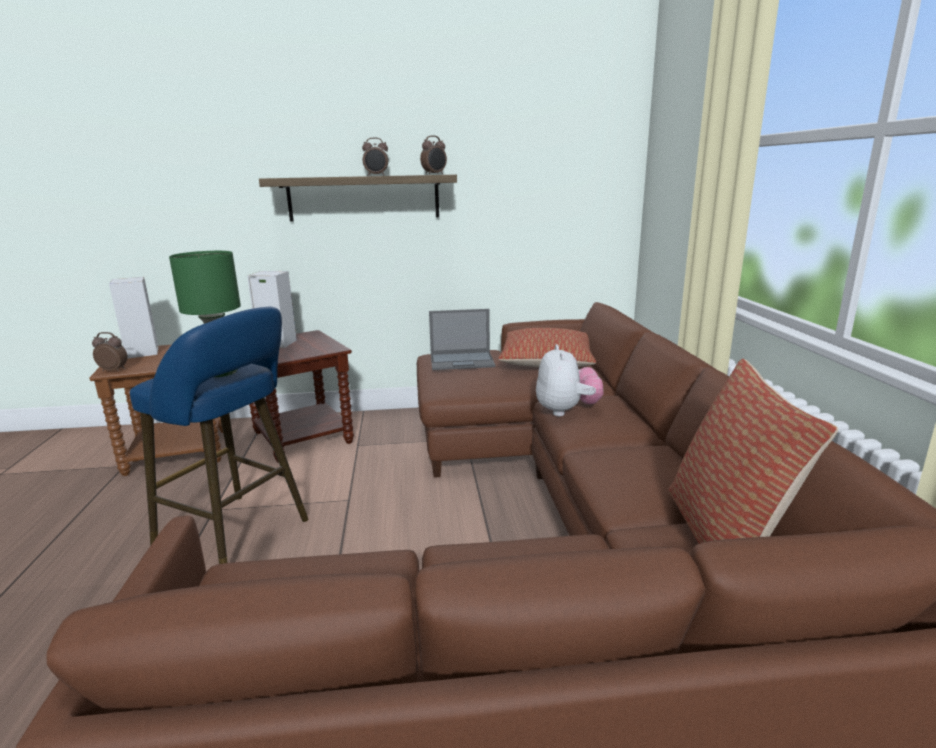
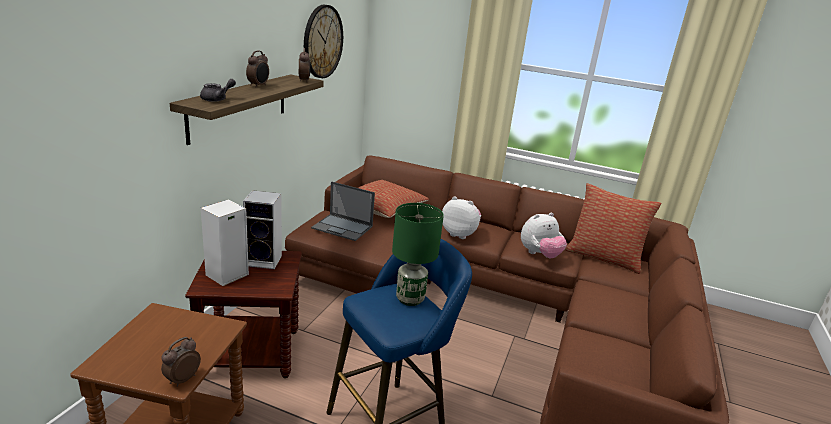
camera: 65 degrees left, 5 degrees up
speaker [109,277,159,359] -> speaker moved to [243,190,282,269]
laptop [429,309,495,370] -> laptop turned 90 degrees clockwise [311,181,375,241]
none -> grey teapot [200,79,236,102]
none -> wall clock [304,5,343,78]
none -> plush toy [521,213,567,258]

